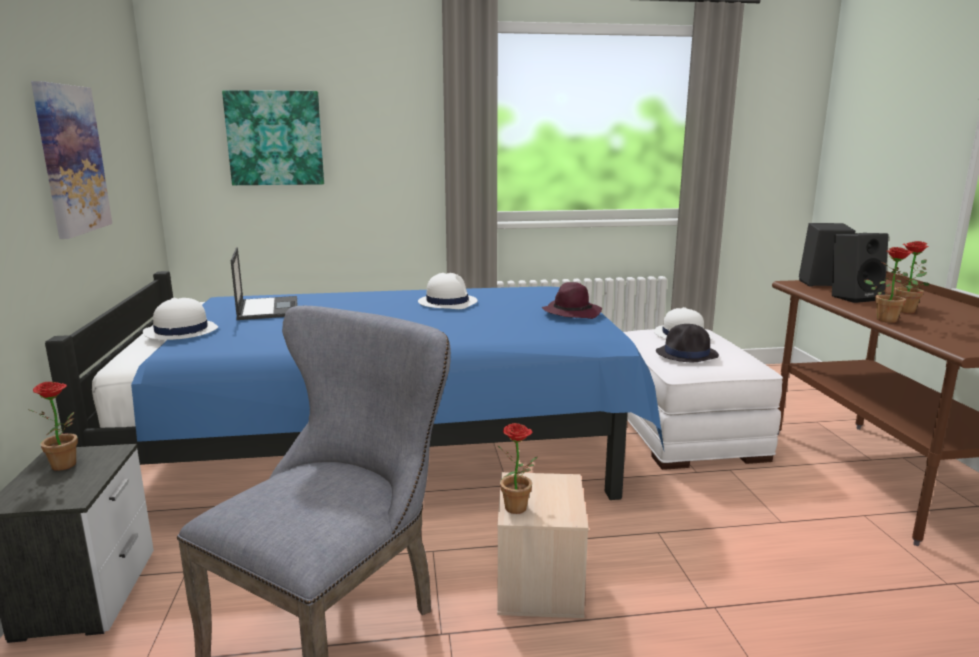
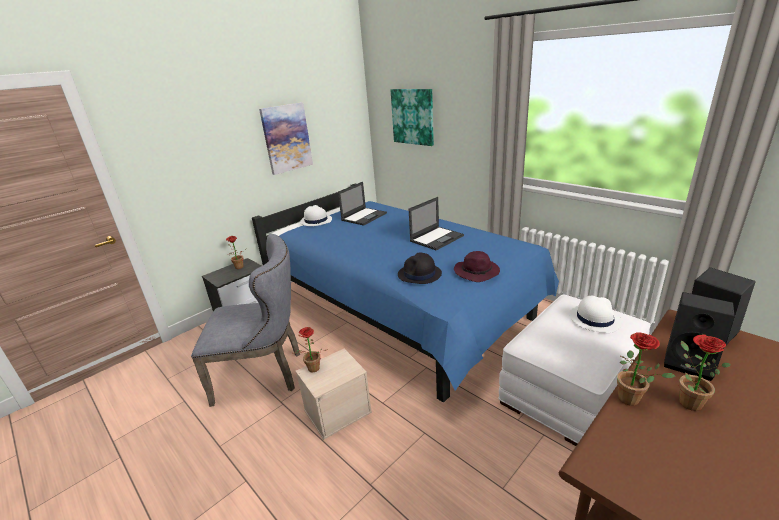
camera: 55 degrees right, 10 degrees up
white hat [418,273,477,309] -> laptop [408,197,464,251]
black hat [656,324,719,362] -> black hat moved to [398,253,442,284]

